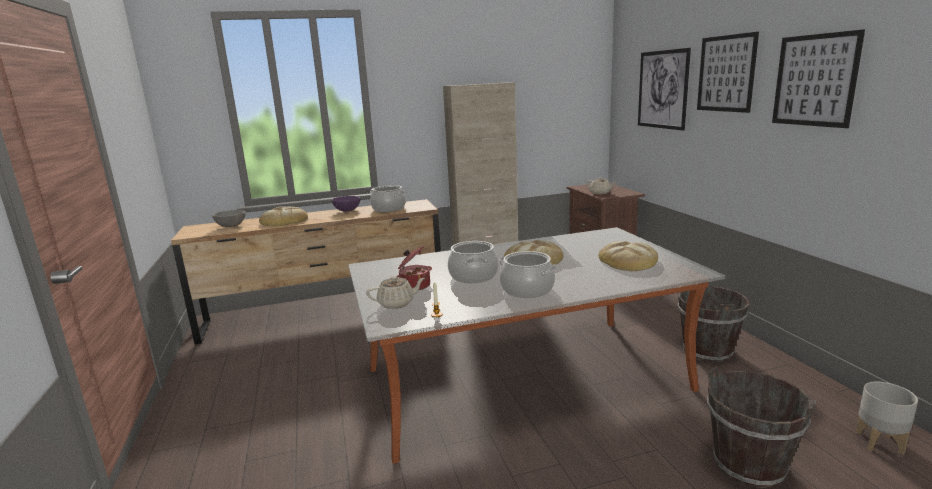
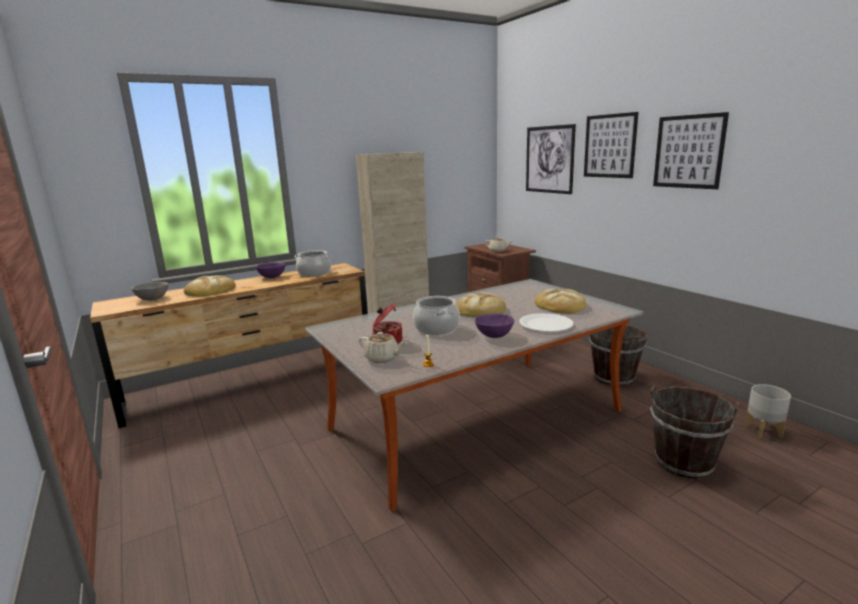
camera: 15 degrees left, 0 degrees up
beige teapot [366,276,425,309] -> beige teapot turned 60 degrees clockwise [359,332,407,363]
cooking pot [499,251,557,298] -> purple bowl [475,314,514,338]
none -> white plate [519,313,573,332]

